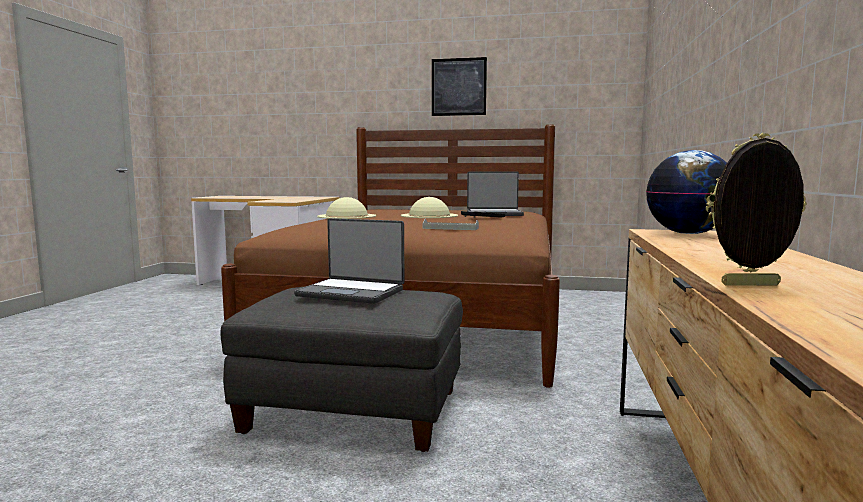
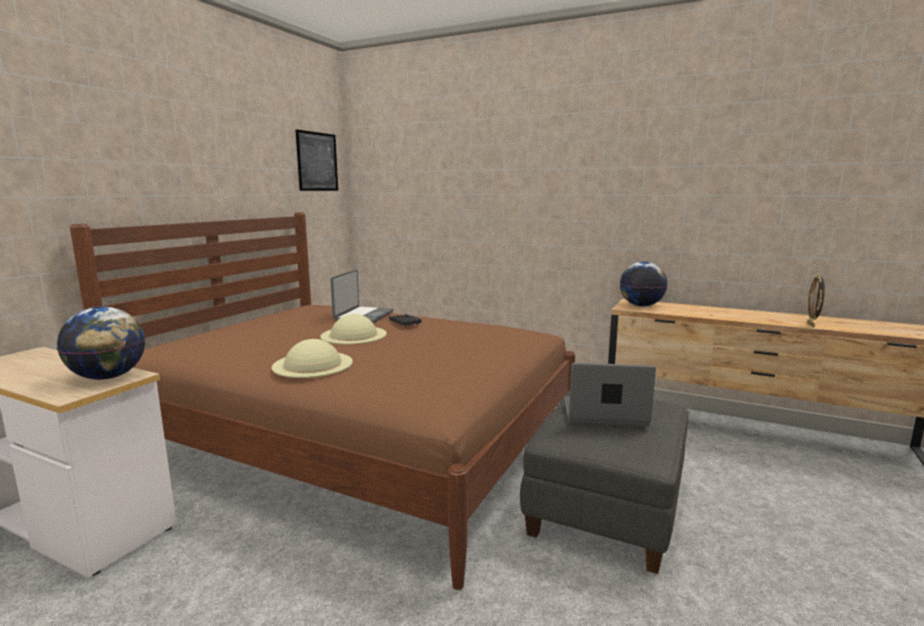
camera: 75 degrees left, 5 degrees up
laptop [294,218,405,304] -> laptop turned 120 degrees counterclockwise [564,363,656,427]
grey tray [423,219,479,230] -> none
picture [432,57,487,116] -> picture moved to [295,129,338,191]
none -> globe [57,307,145,380]

